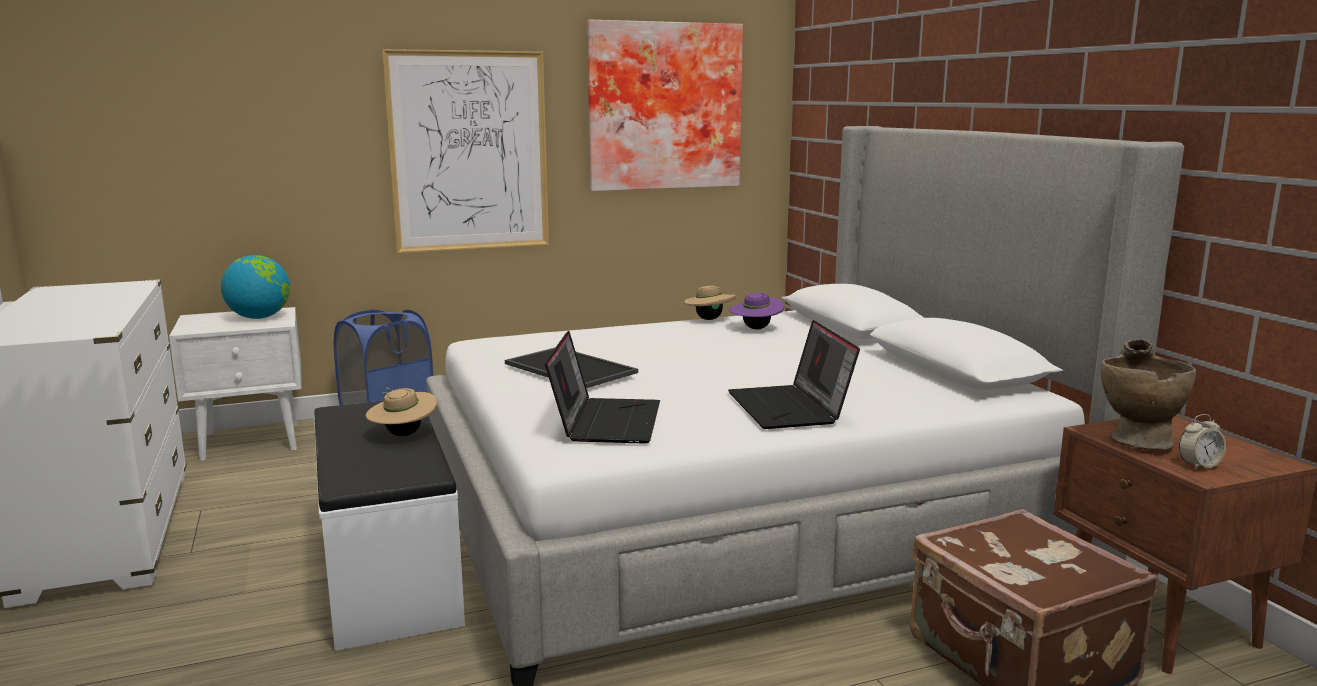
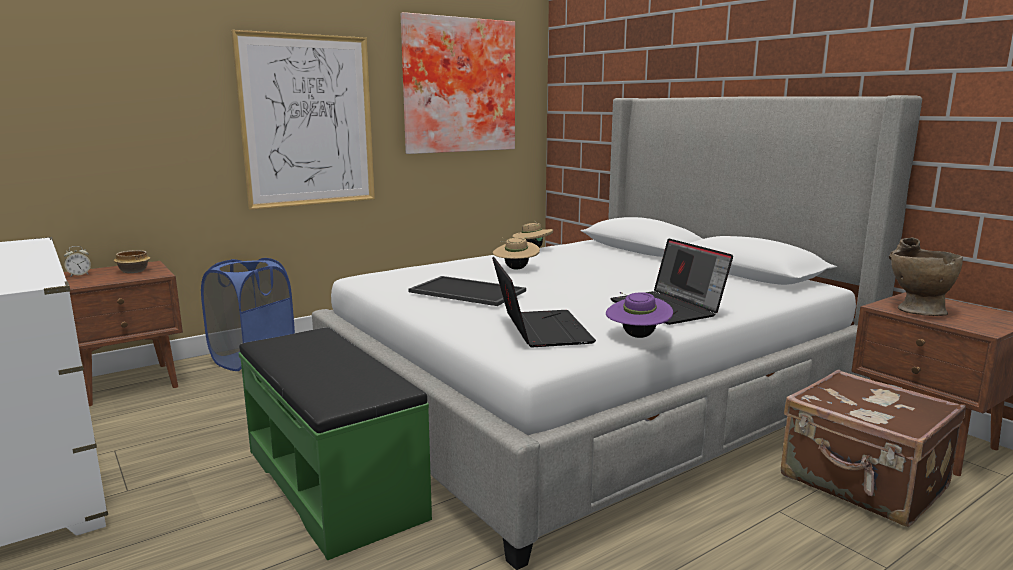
camera: 15 degrees left, 0 degrees up
white nightstand [169,307,302,461] -> brown nightstand [64,261,183,406]
globe [221,255,290,319] -> bowl [114,250,150,273]
white bench [314,401,465,651] -> green bench [239,327,432,560]
beige hat [366,387,437,436] -> beige hat moved to [493,237,540,270]
purple hat [729,291,784,329] -> purple hat moved to [606,292,673,338]
alarm clock [1179,414,1226,470] -> alarm clock moved to [64,246,91,277]

